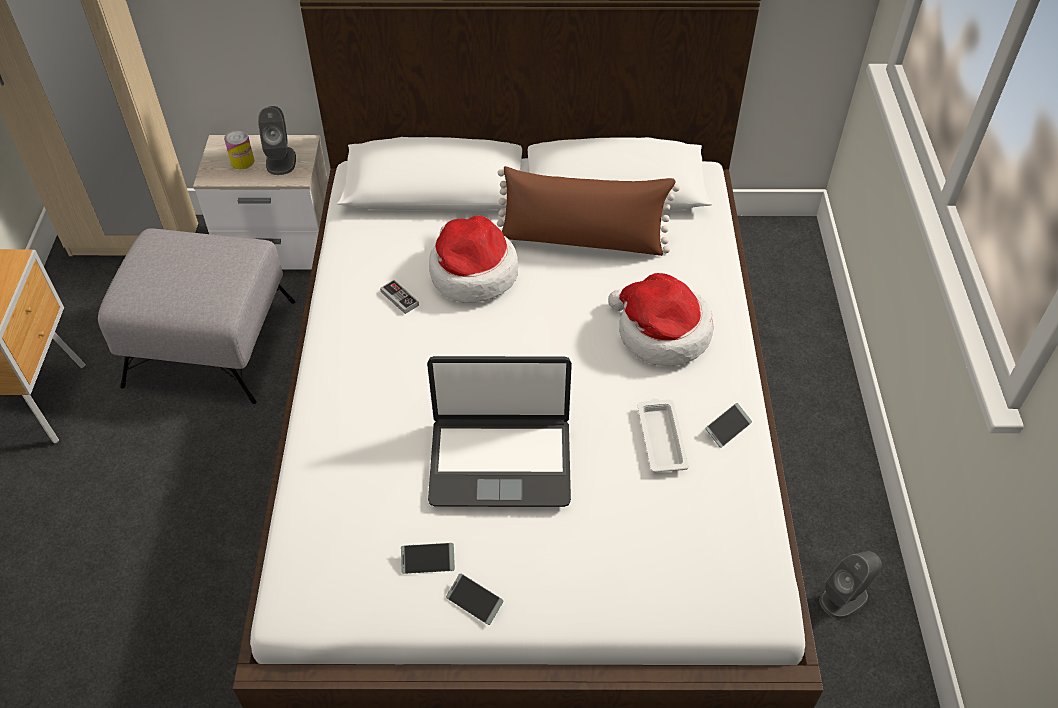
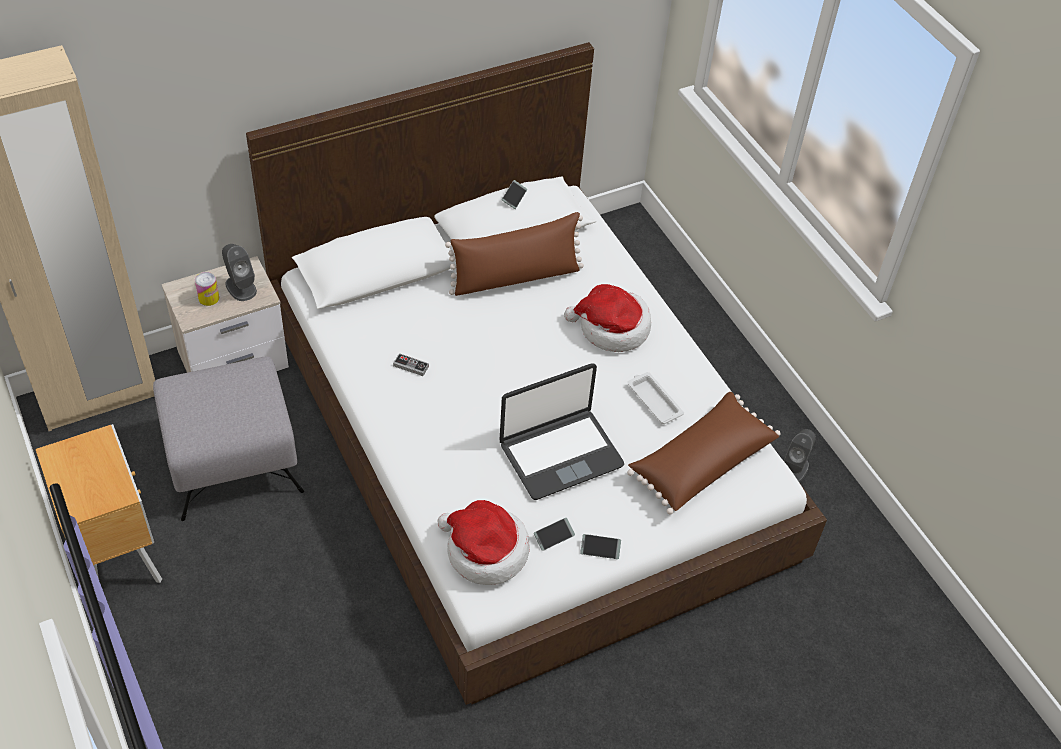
camera: 30 degrees left, 0 degrees up
hat [429,216,518,303] -> hat moved to [438,500,530,585]
phone [705,403,752,448] -> phone moved to [502,180,527,209]
none -> brown pillow [627,392,781,515]

